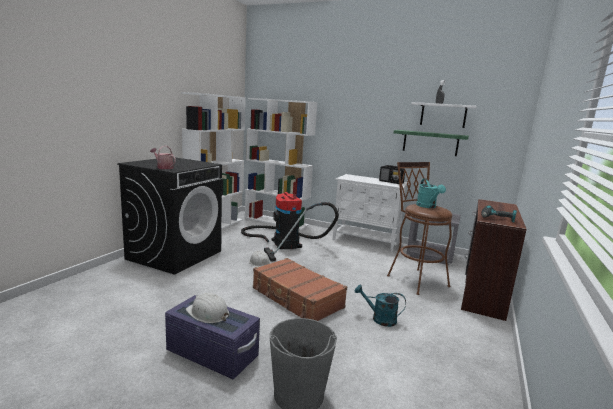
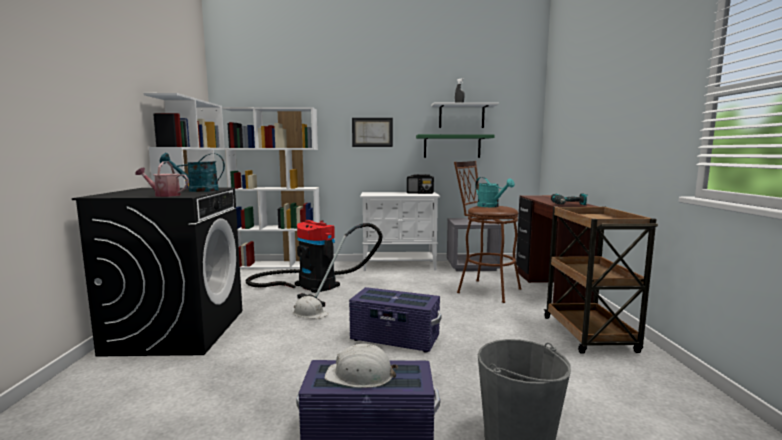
camera: 25 degrees left, 5 degrees down
brown suitcase [253,258,347,321] -> purple storage box [349,287,442,353]
turquoise watering can [355,285,406,327] -> turquoise watering can moved to [160,153,225,192]
none -> picture [352,118,393,147]
none -> brown cart [544,206,658,354]

